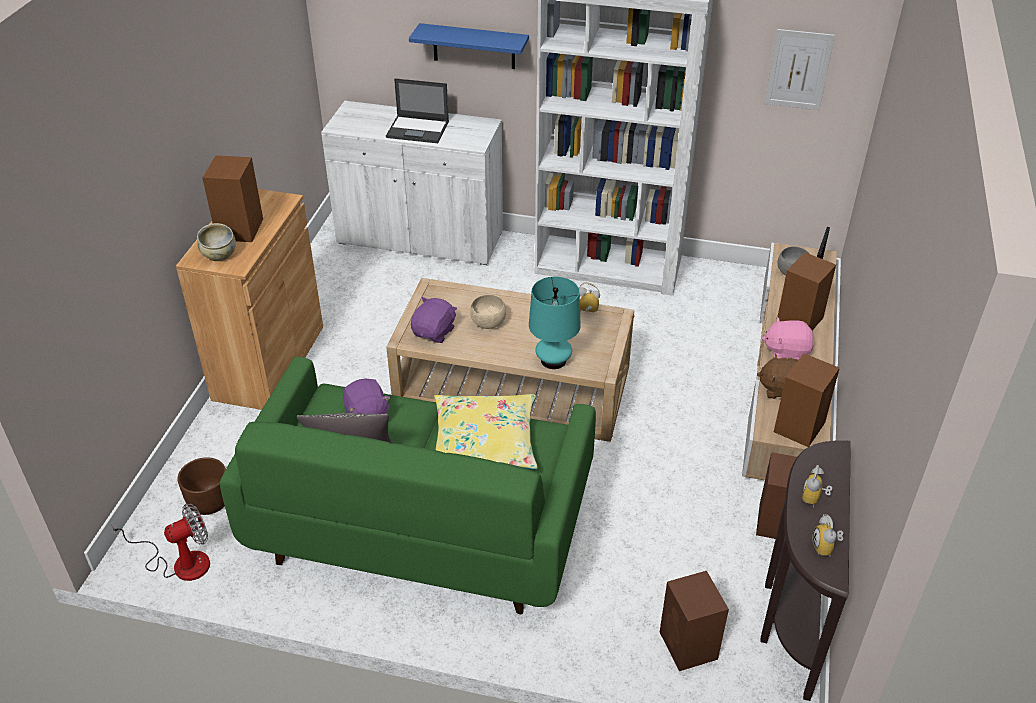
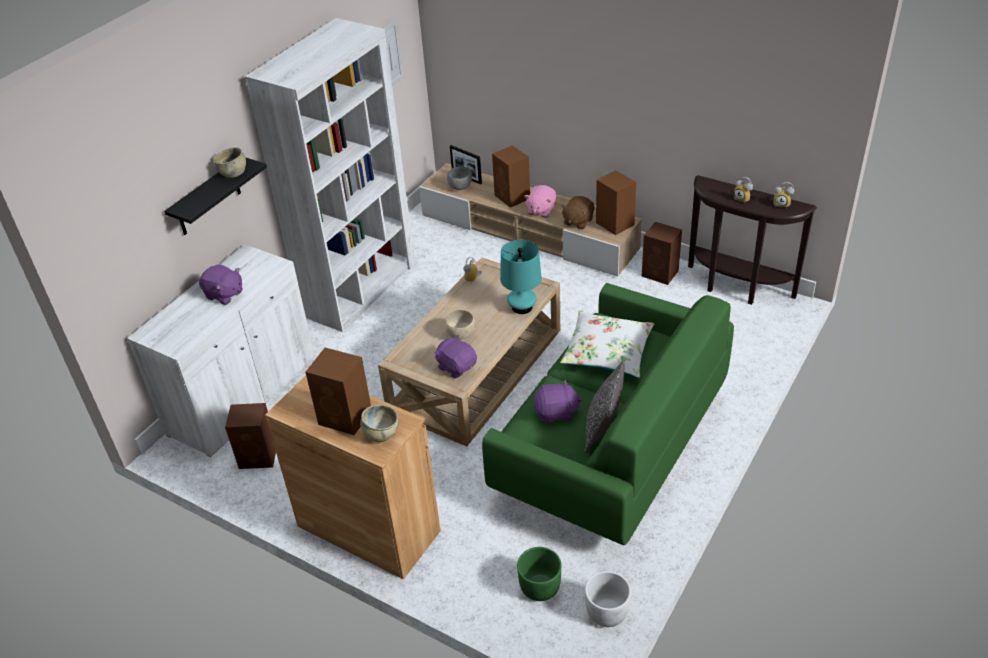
camera: 70 degrees left, 0 degrees up
fan [111,503,210,581] -> white planter [585,571,631,627]
brown planter [177,457,226,515] -> green planter [517,547,562,601]
laptop [386,78,449,143] -> purple plush toy [199,264,243,305]
blue shelf [409,23,529,69] -> black shelf [164,158,267,235]
yellow pillow [434,394,537,470] -> white pillow [560,310,654,378]
brown speaker [660,571,729,671] -> brown speaker moved to [225,403,276,469]
none -> beige bowl [213,147,246,178]

